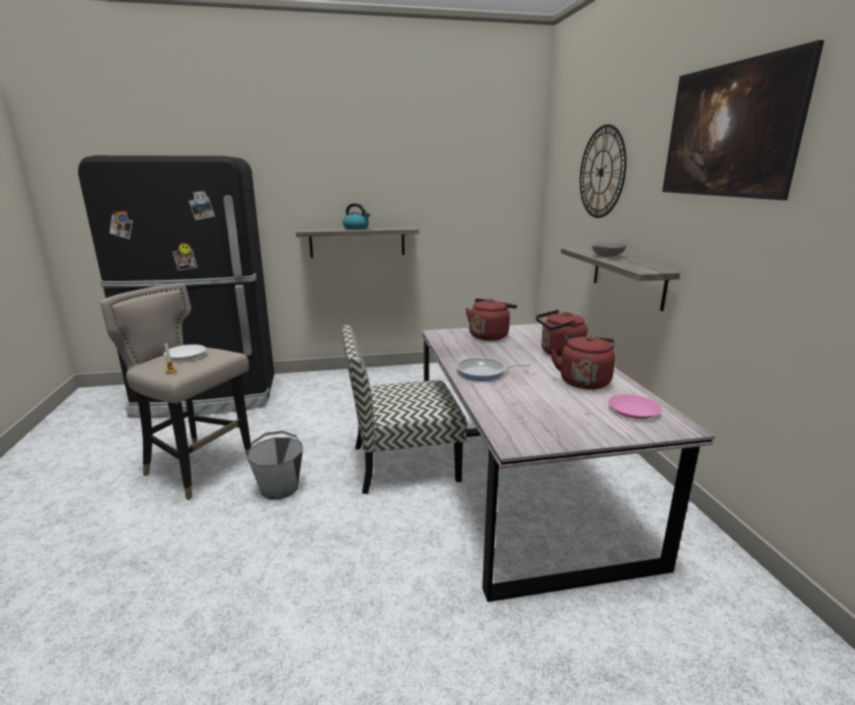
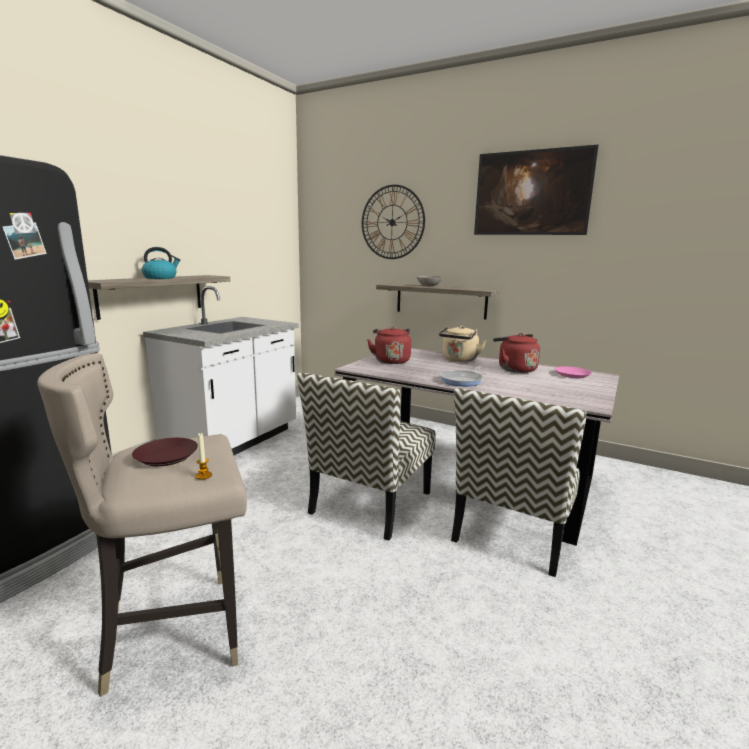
camera: 50 degrees left, 5 degrees down
white plate [164,344,206,360] -> brown plate [132,438,198,466]
grey bucket [247,431,303,499] -> none
red kettle [536,310,588,358] -> beige kettle [439,325,486,362]
none -> white counter [143,286,299,455]
none -> chair [451,388,587,577]

